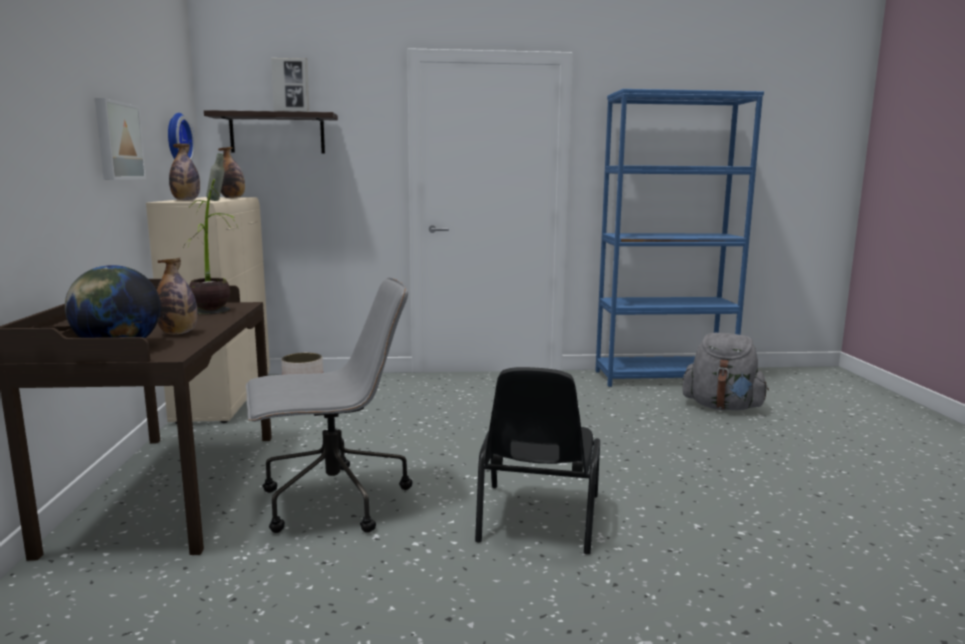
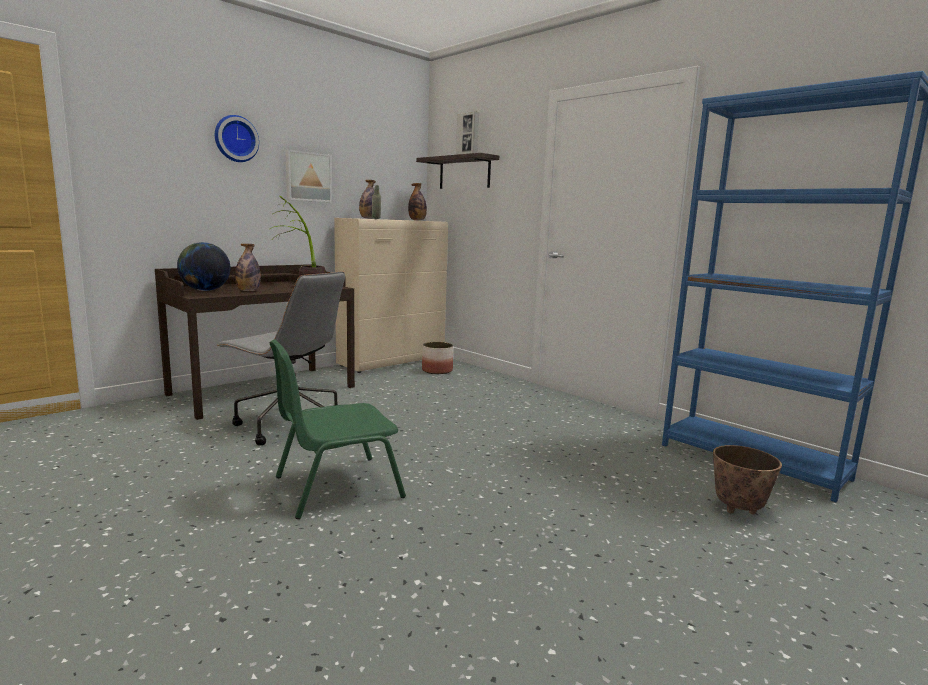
camera: 50 degrees right, 0 degrees up
wall clock [168,113,195,161] -> wall clock moved to [215,115,259,162]
black chair [475,367,600,554] -> green chair [269,339,406,519]
grey backpack [682,333,769,410] -> planter [713,445,782,514]

